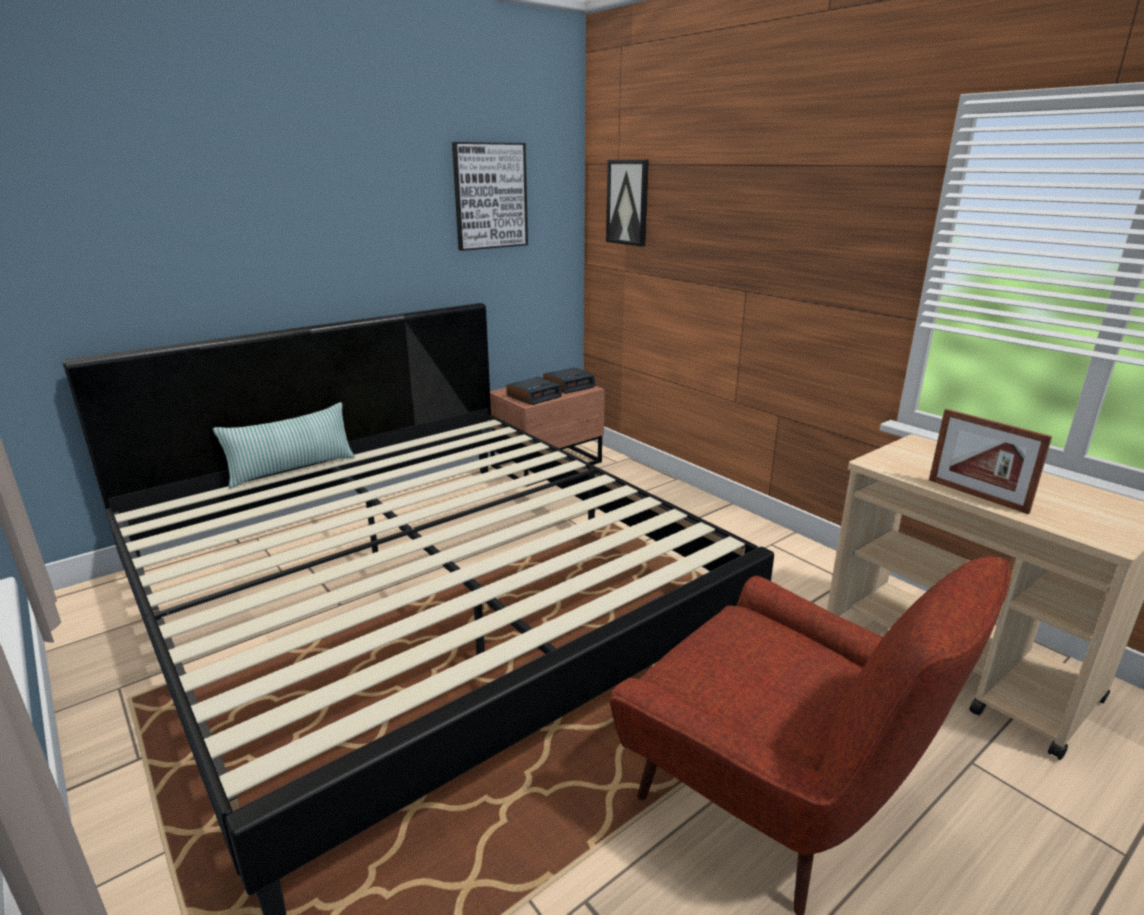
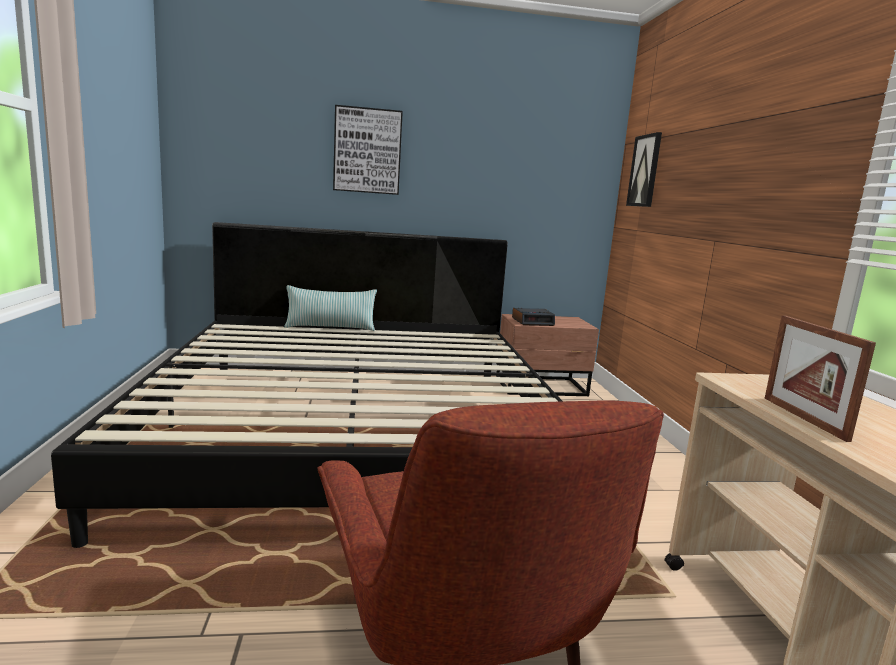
camera: 30 degrees right, 10 degrees down
picture [452,142,528,251] -> picture moved to [333,105,403,195]
alarm clock [543,367,596,394] -> none

